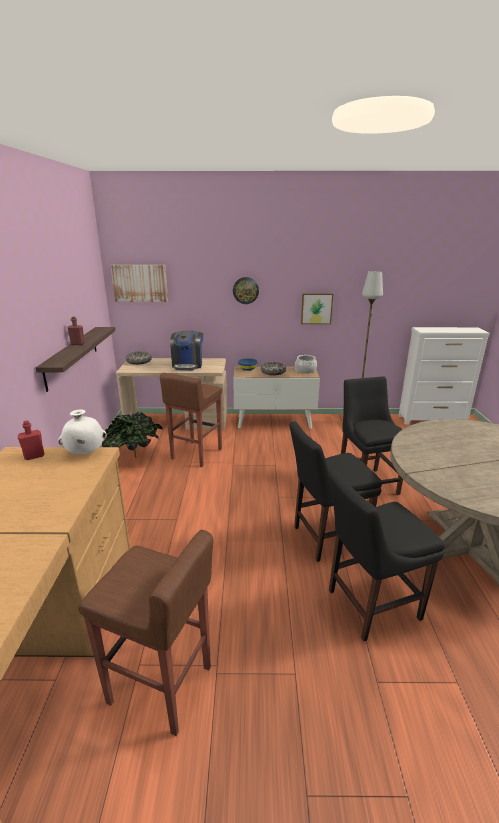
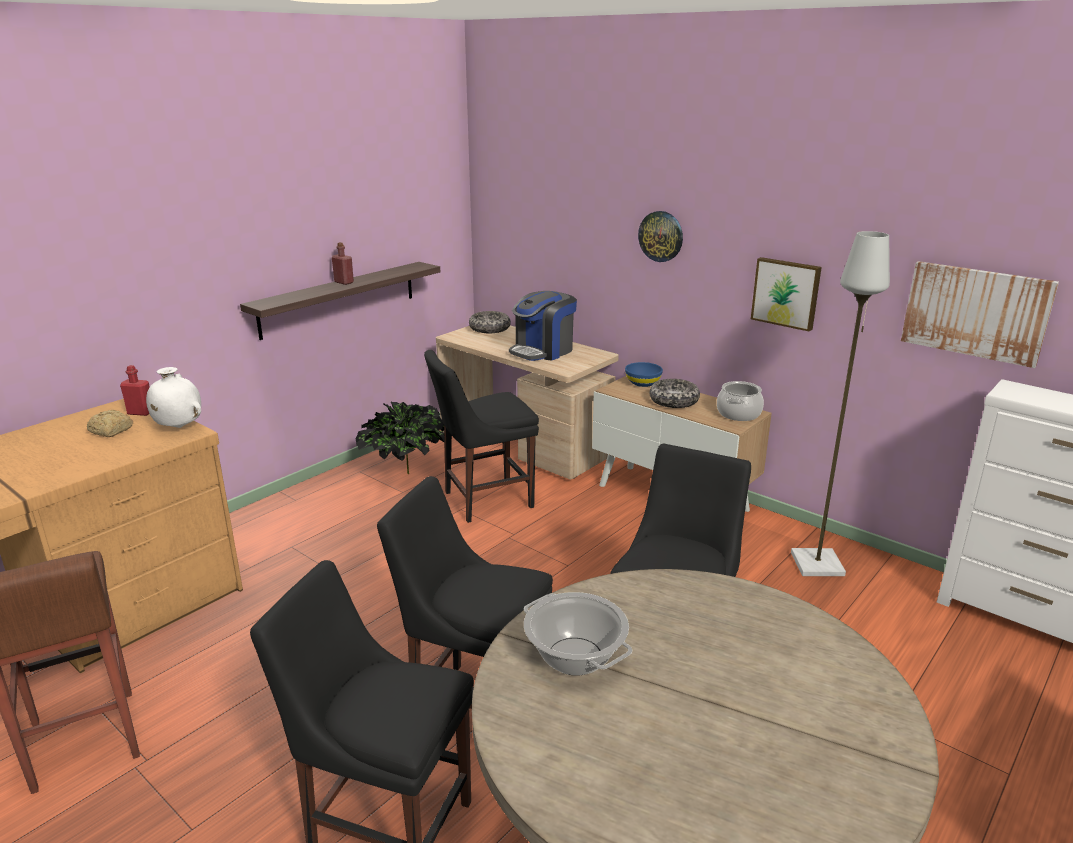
camera: 40 degrees right, 0 degrees up
picture [111,265,168,302] -> picture moved to [901,261,1059,368]
brown stool [160,373,222,467] -> black chair [424,350,539,523]
none -> bread [87,410,133,437]
none -> cooking pot [524,592,632,675]

